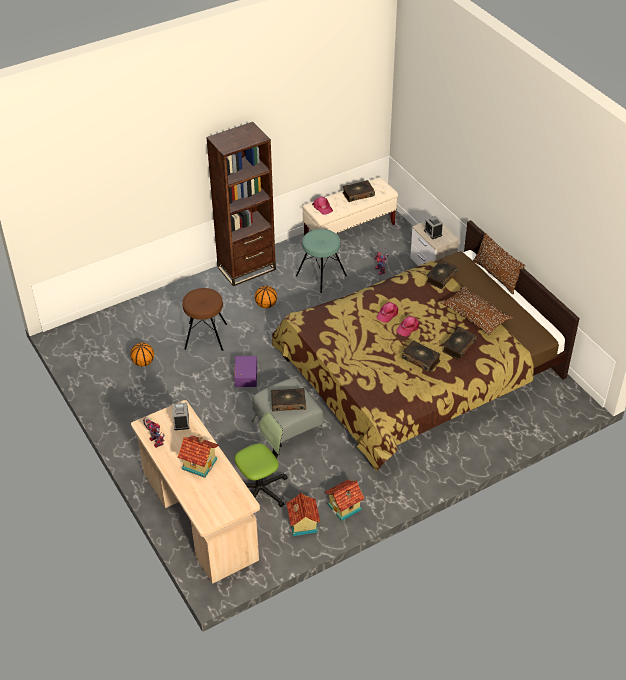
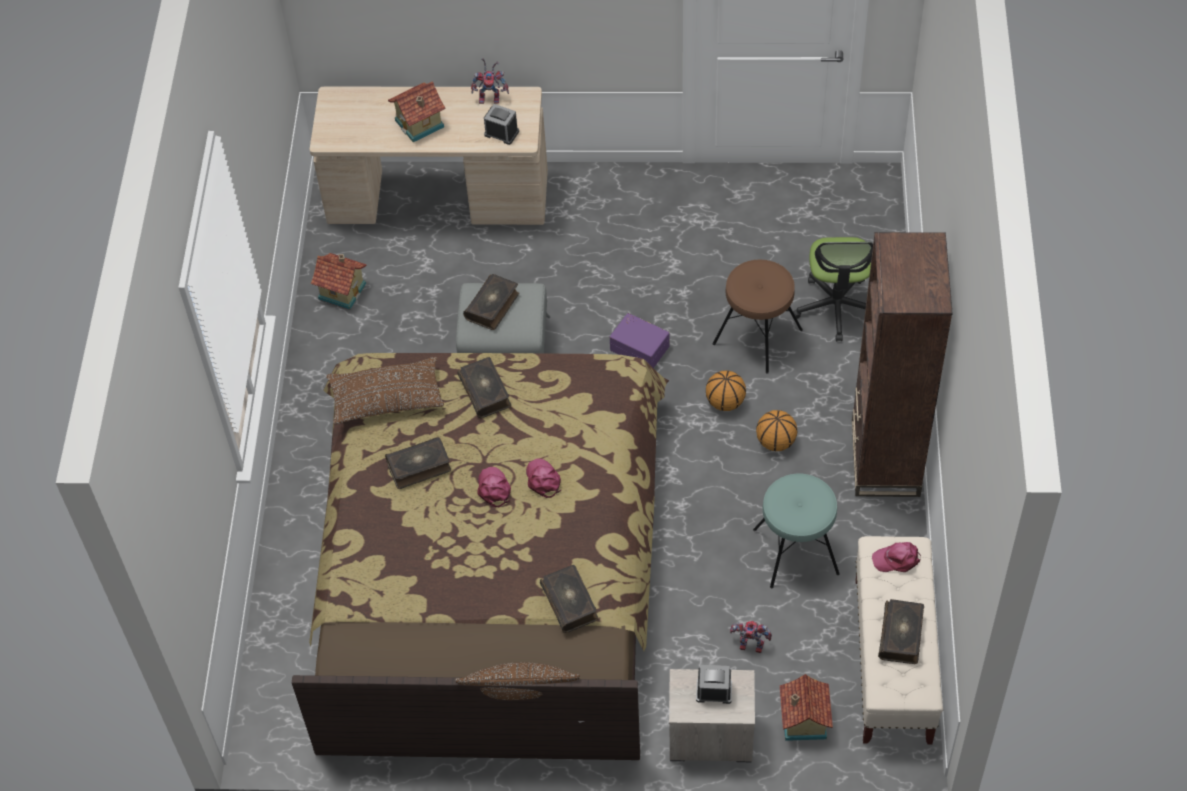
camera: 125 degrees right, 10 degrees up
basketball [130,343,154,367] -> basketball moved to [706,371,746,411]
office chair [234,412,288,507] -> office chair moved to [793,237,873,341]
toy house [325,480,365,521] -> toy house moved to [780,674,833,741]
brown pillow [441,286,512,335] -> brown pillow moved to [326,357,444,424]
book [442,327,477,360] -> book moved to [457,357,511,418]

